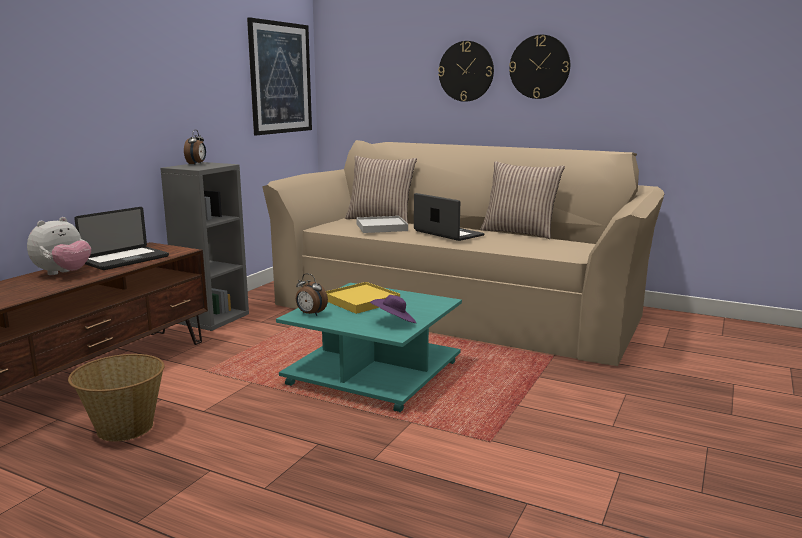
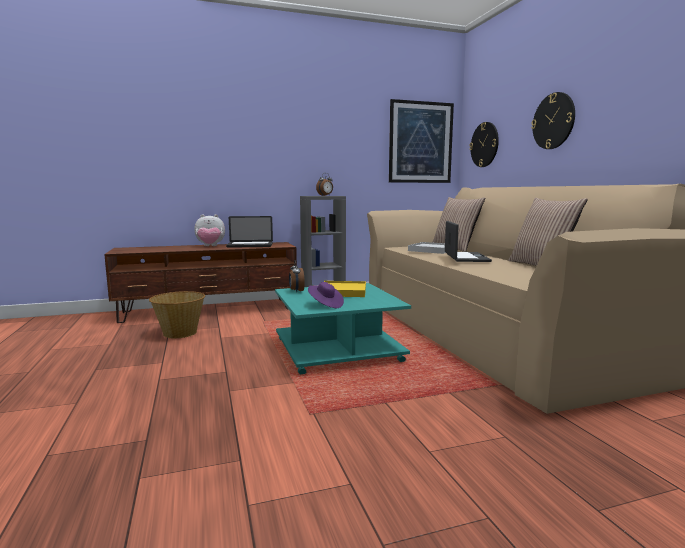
camera: 45 degrees right, 5 degrees down
wall clock [509,35,570,99] -> wall clock moved to [469,122,499,167]

